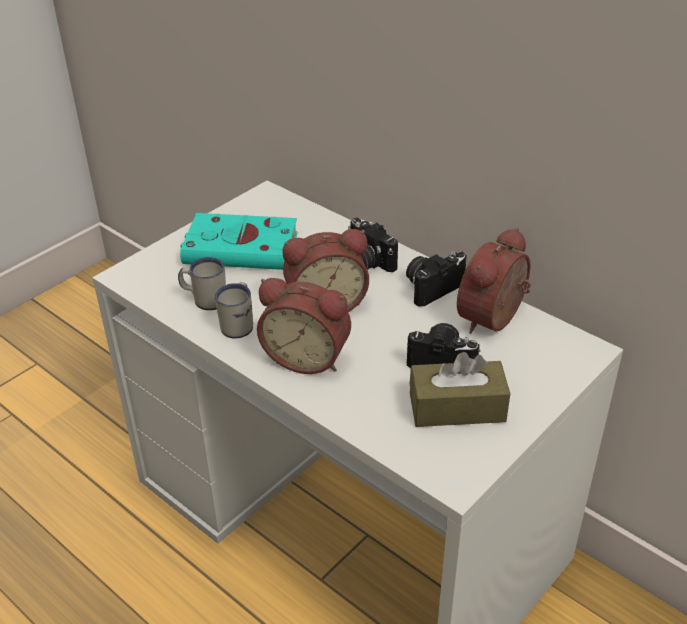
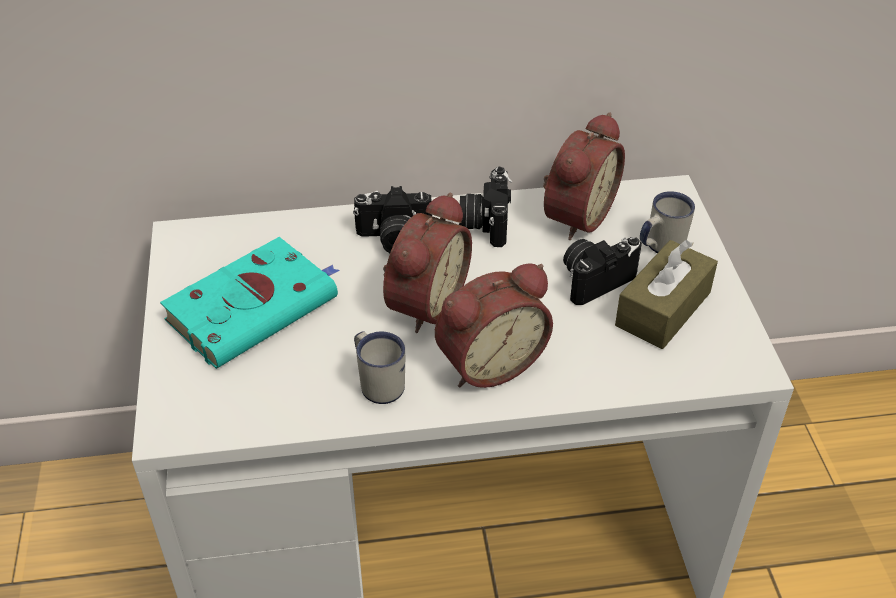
camera: 50 degrees left, 5 degrees up
white mug [178,257,226,310] -> white mug moved to [640,191,695,253]
alarm clock [457,227,531,334] -> alarm clock turned 135 degrees counterclockwise [543,112,625,240]

